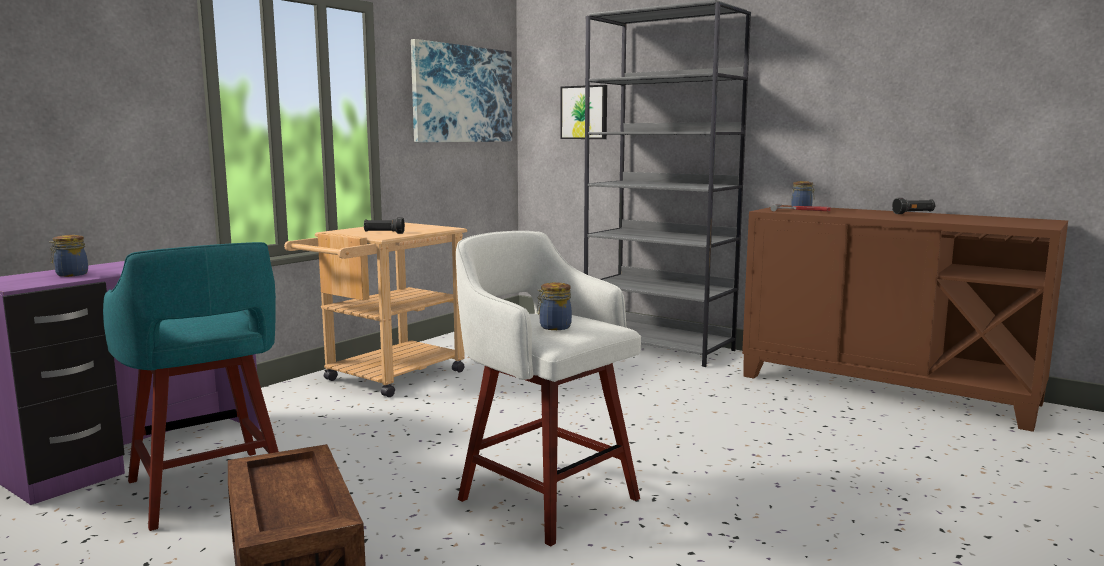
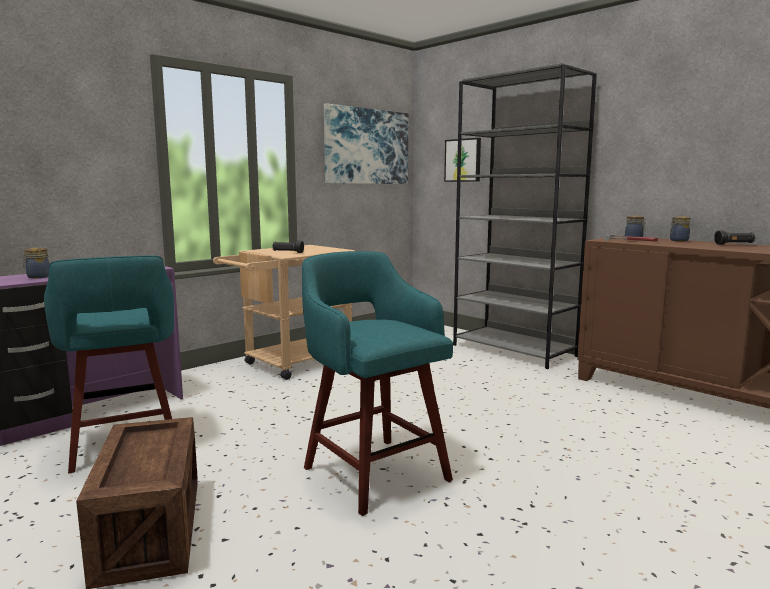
camera: 10 degrees right, 0 degrees up
white stool [456,231,641,546] -> turquoise stool [302,251,453,516]
jar [537,282,572,330] -> jar moved to [670,216,691,241]

